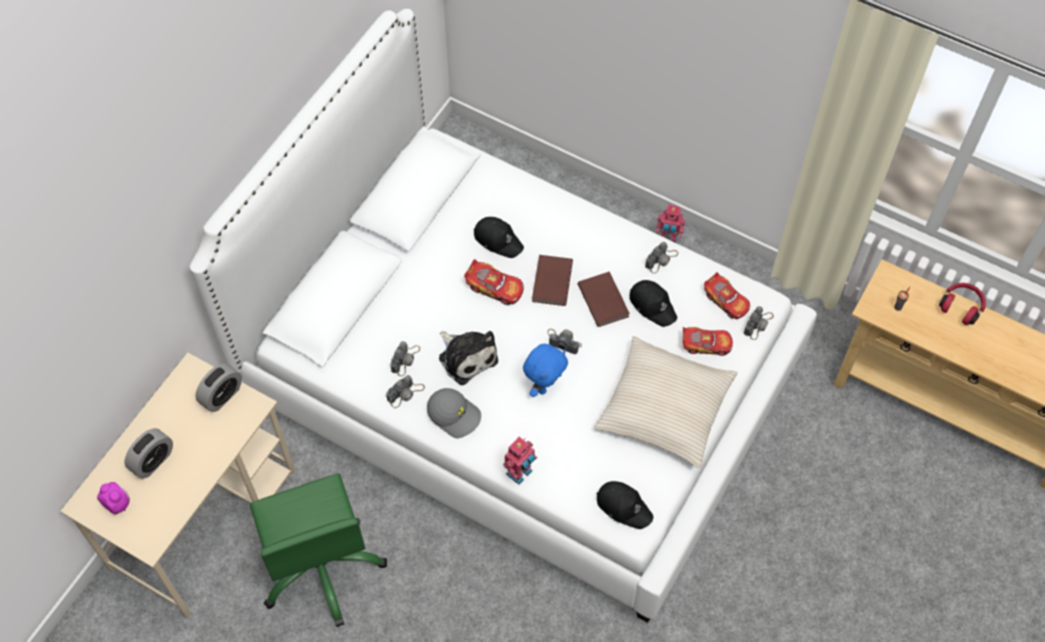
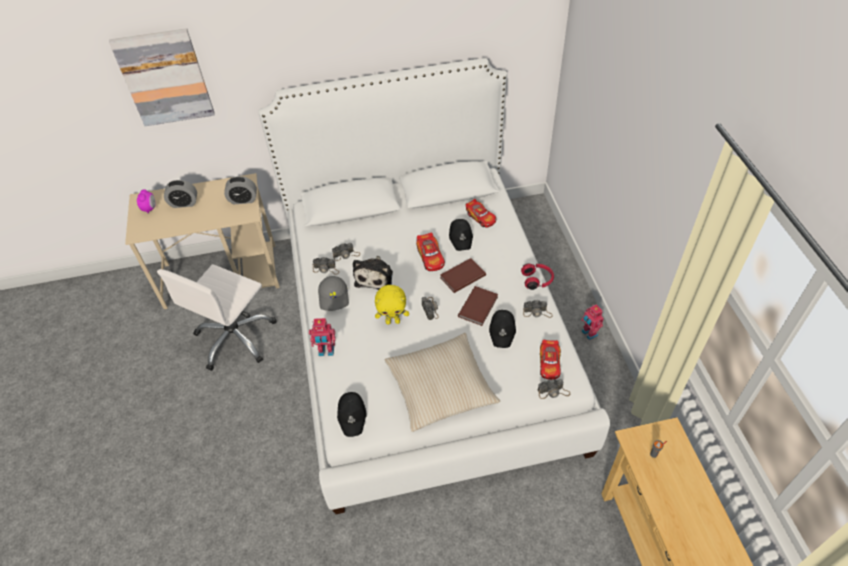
camera: 50 degrees right, 10 degrees down
green office chair [250,473,387,627] -> white office chair [157,264,277,371]
blue plush toy [523,344,568,397] -> yellow plush toy [375,285,409,324]
toy car [682,327,733,356] -> toy car moved to [466,199,496,228]
red headphones [939,283,986,325] -> red headphones moved to [521,263,554,290]
none -> picture [109,28,215,126]

